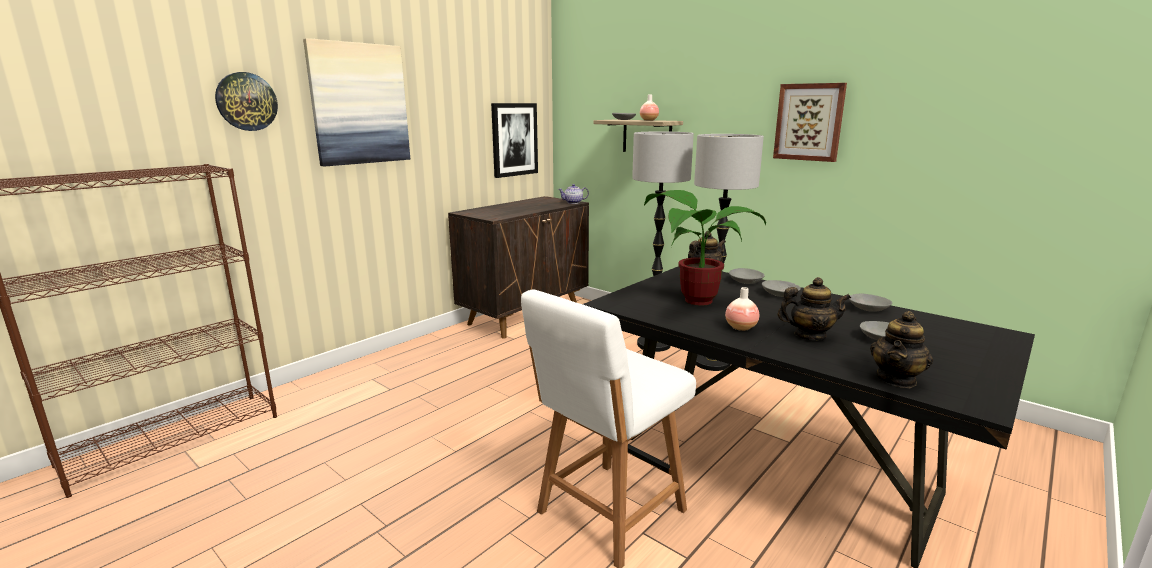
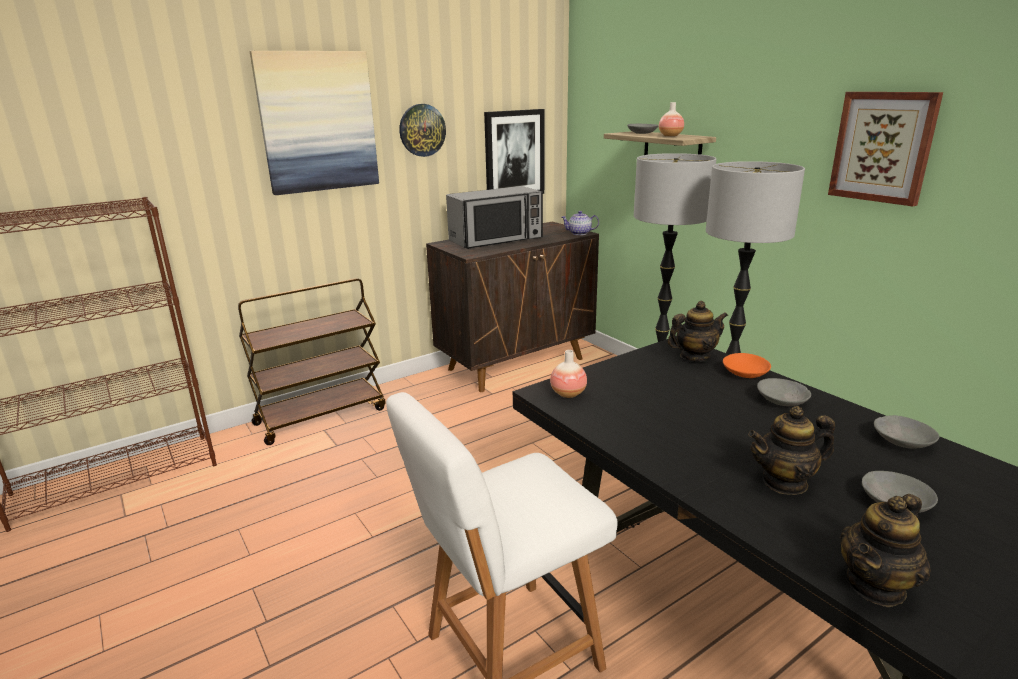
camera: 15 degrees right, 5 degrees up
wall clock [215,72,278,131] -> wall clock moved to [399,104,446,157]
potted plant [644,190,766,305] -> none
vase [725,287,759,331] -> vase moved to [550,350,587,398]
grey bowl [729,268,765,284] -> orange bowl [723,353,771,378]
teapot [777,277,851,341] -> teapot turned 150 degrees clockwise [748,406,835,495]
none -> brown cart [238,278,385,445]
none -> microwave [446,186,543,249]

